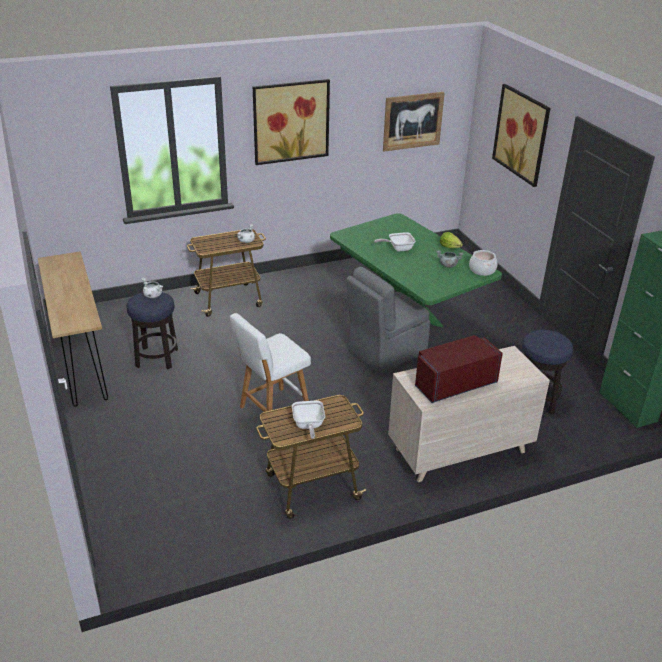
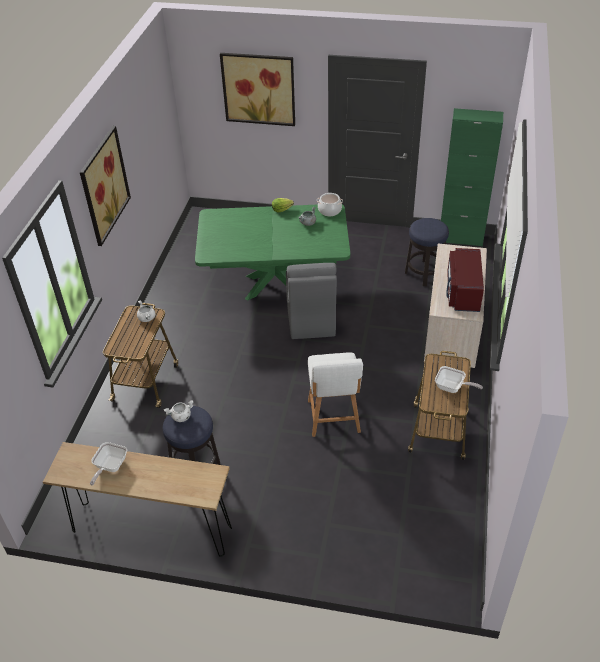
camera: 55 degrees left, 10 degrees up
frying pan [374,232,415,252] -> frying pan moved to [90,442,127,486]
picture [383,92,445,152] -> none

